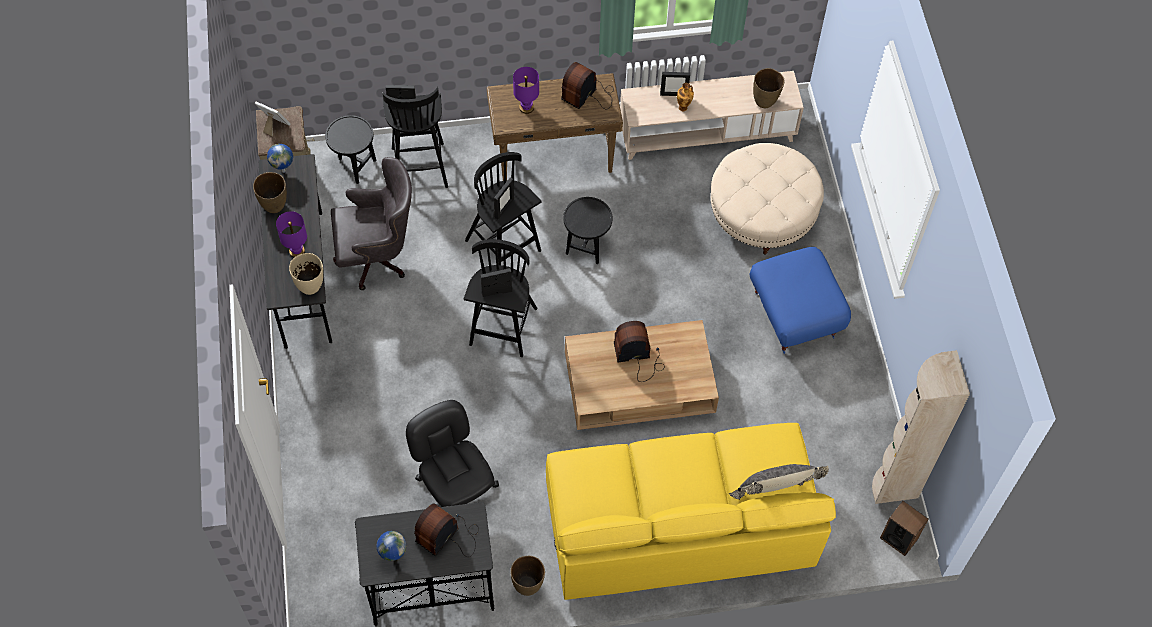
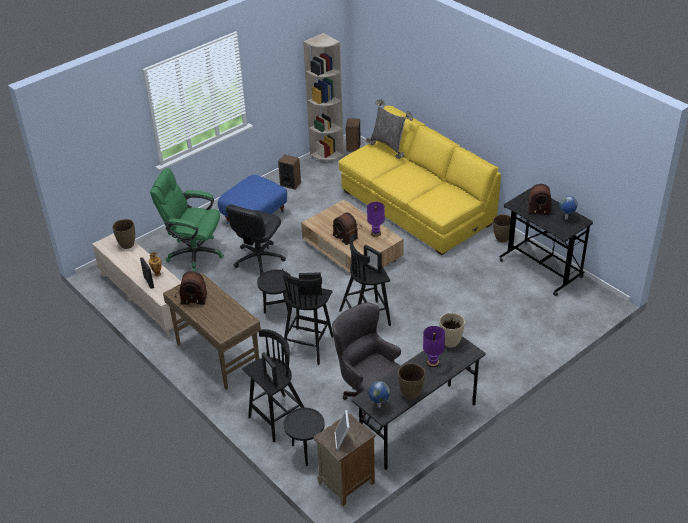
camera: 120 degrees left, 20 degrees down
black office chair [406,400,499,507] -> black office chair moved to [226,204,286,275]
purple table lamp [513,67,539,114] -> purple table lamp moved to [367,202,385,237]
beige ottoman [711,143,824,255] -> green office chair [150,168,224,272]
none -> speaker [278,155,301,190]

